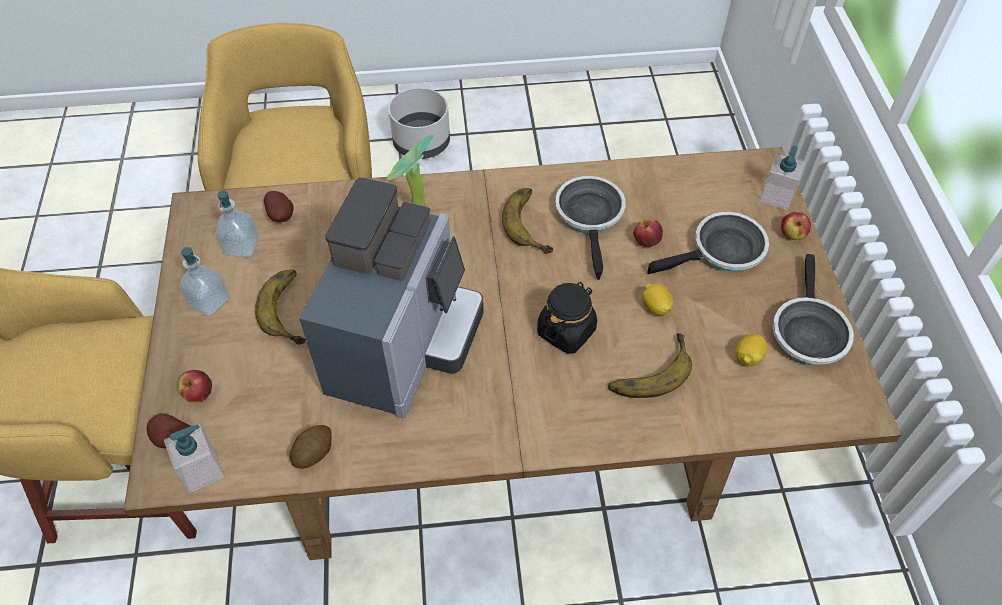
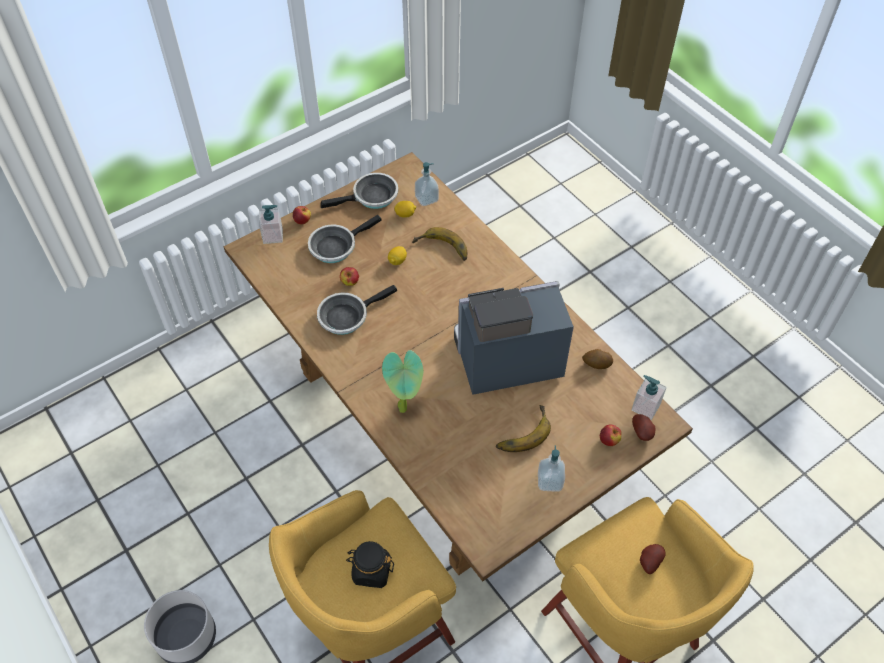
camera: 120 degrees left, 0 degrees up
soap dispenser [216,190,259,257] -> soap dispenser moved to [415,162,439,206]
potato [264,191,294,222] -> potato moved to [640,544,666,574]
banana [502,188,553,254] -> none
black jar [537,282,597,354] -> black jar moved to [346,541,394,588]
frying pan [647,212,769,274] -> frying pan turned 75 degrees counterclockwise [308,215,382,263]

